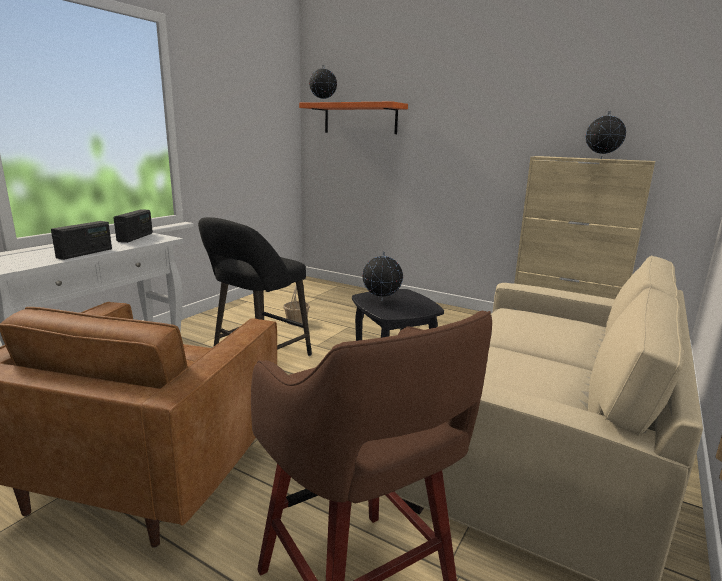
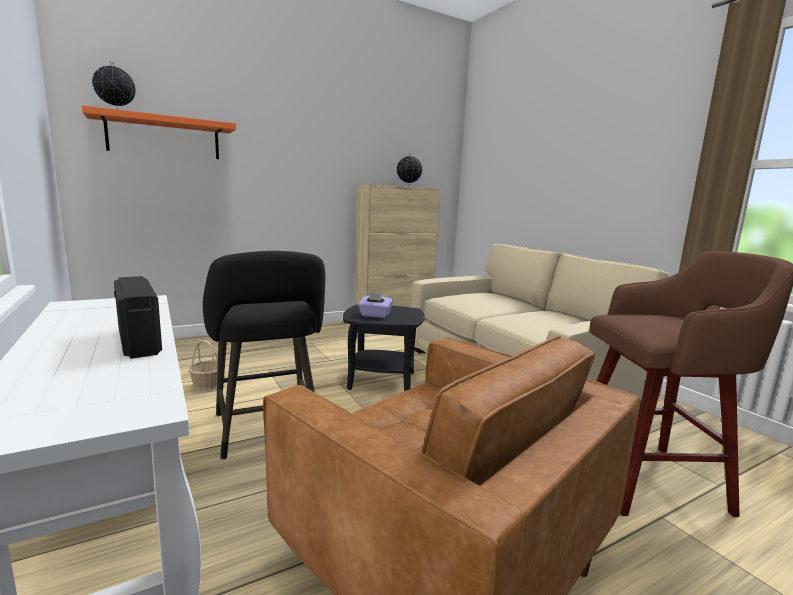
camera: 60 degrees left, 5 degrees down
radio [113,209,153,243] -> none
globe [362,251,403,301] -> purple tissue box [358,292,393,318]

